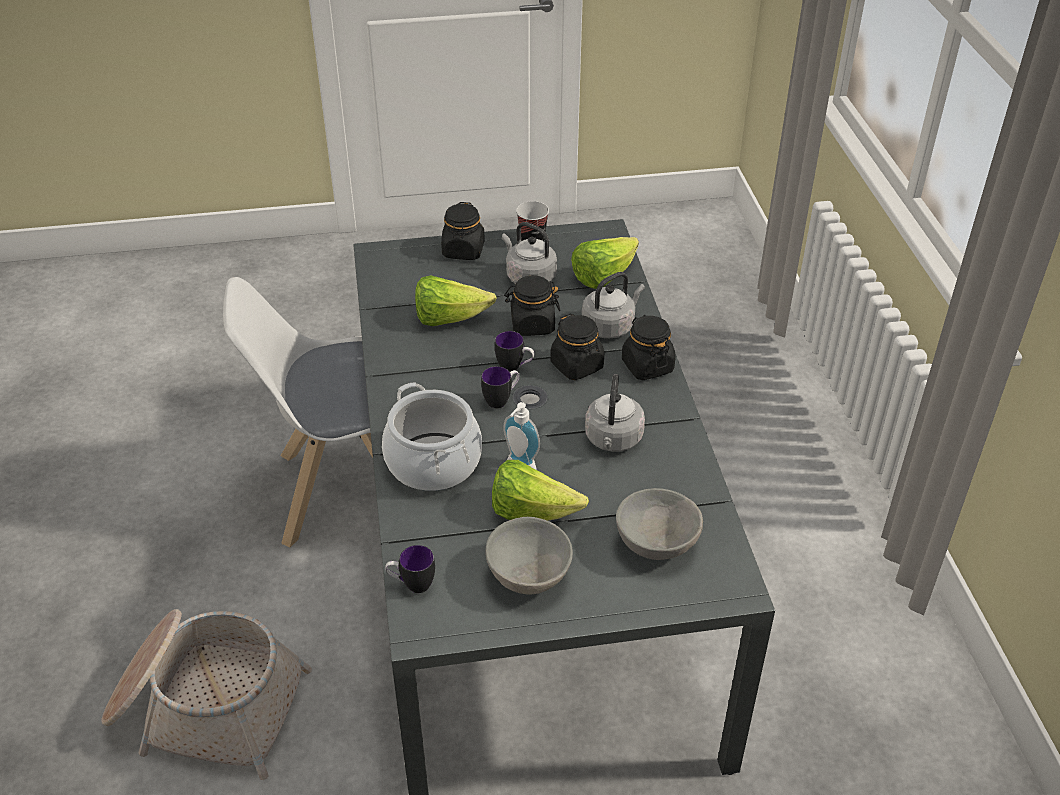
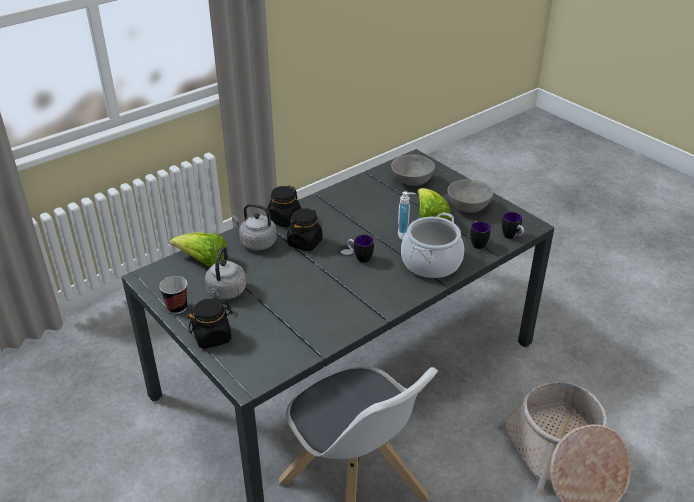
camera: 120 degrees left, 5 degrees down
lettuce [415,275,497,326] -> none
mug [495,331,535,372] -> mug moved to [470,221,491,249]
black jar [504,275,560,336] -> none
grey kettle [585,374,645,452] -> none

